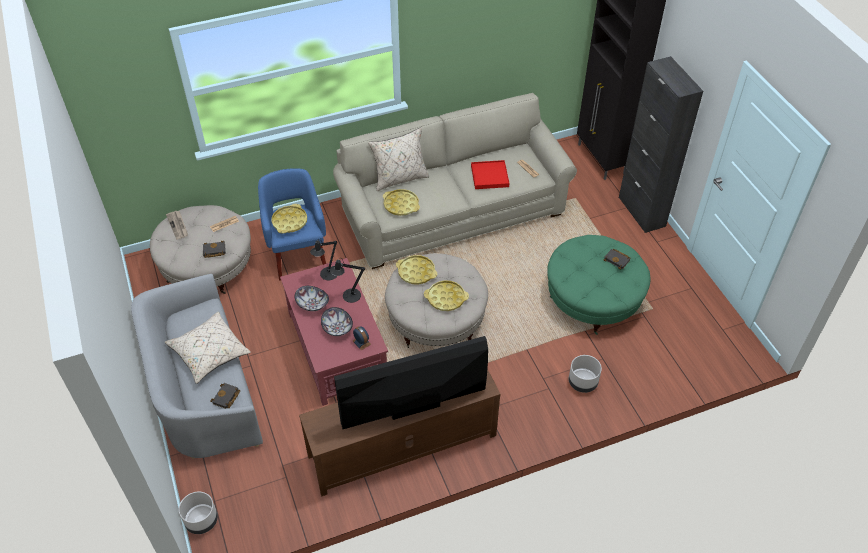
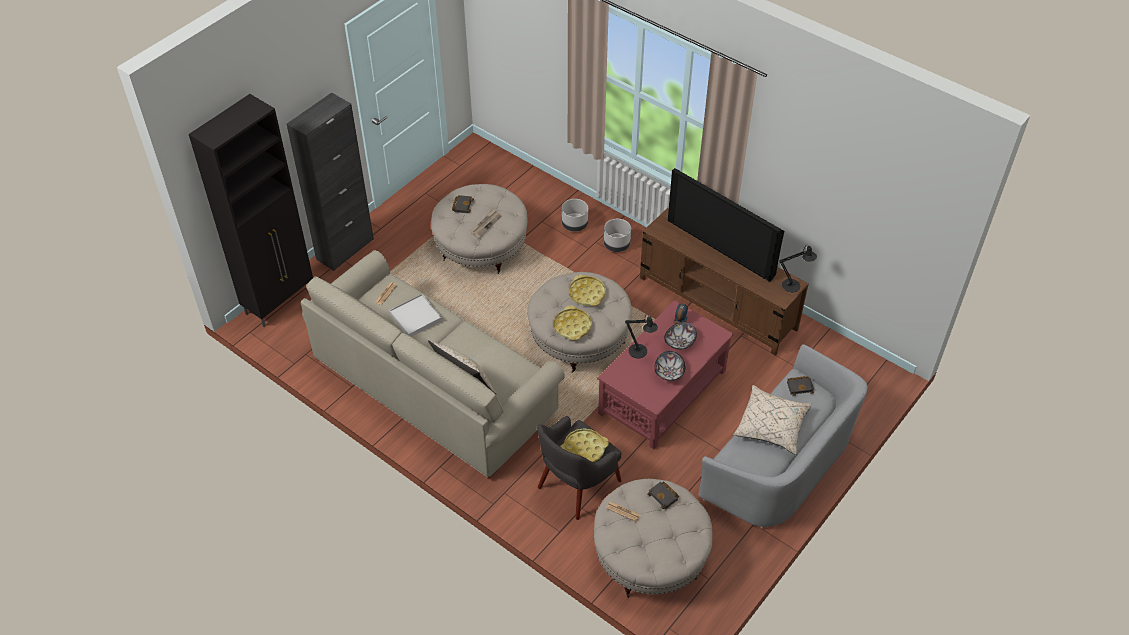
camera: 120 degrees left, 0 degrees up
newspaper [166,211,188,239] -> newspaper moved to [470,209,502,238]
grey planter [179,492,218,534] -> grey planter moved to [604,219,631,252]
blue armchair [258,168,326,280] -> grey armchair [537,416,622,520]
black table lamp [310,238,337,280] -> black table lamp moved to [779,245,817,292]
yellow tray [383,189,420,216] -> none
red tray [471,160,509,189] -> white tray [389,294,442,337]
green ottoman [547,235,651,335] -> beige ottoman [431,184,528,274]

